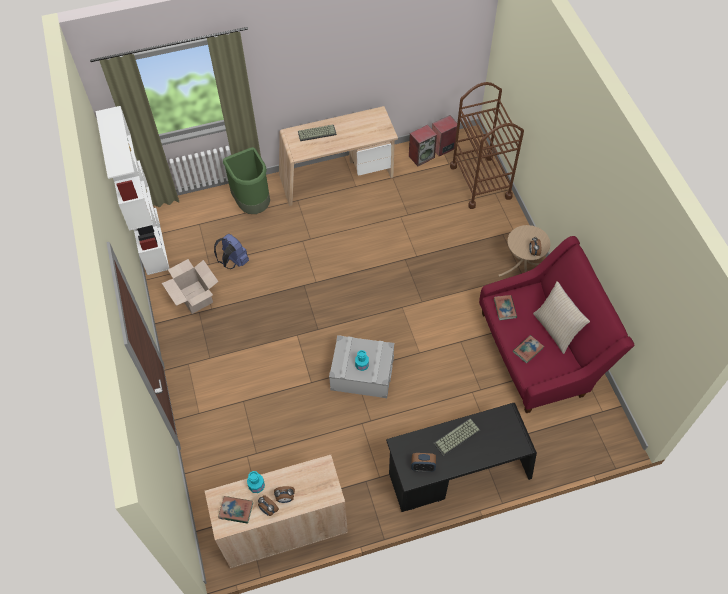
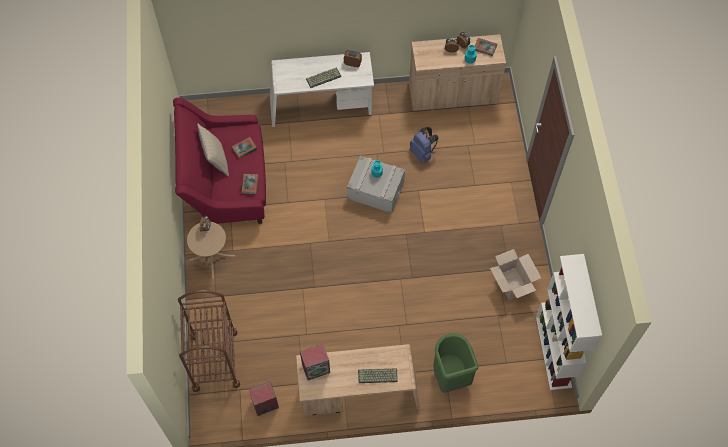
camera: 170 degrees left, 5 degrees up
blue backpack [214,234,249,269] -> blue backpack moved to [410,127,438,162]
black desk [386,403,537,512] -> white desk [270,52,374,127]
speaker [432,115,457,156] -> speaker moved to [300,344,330,380]

